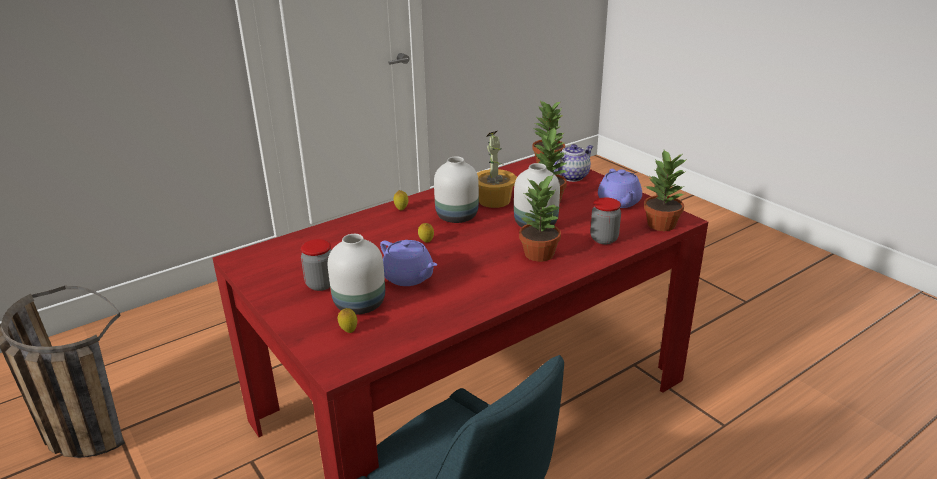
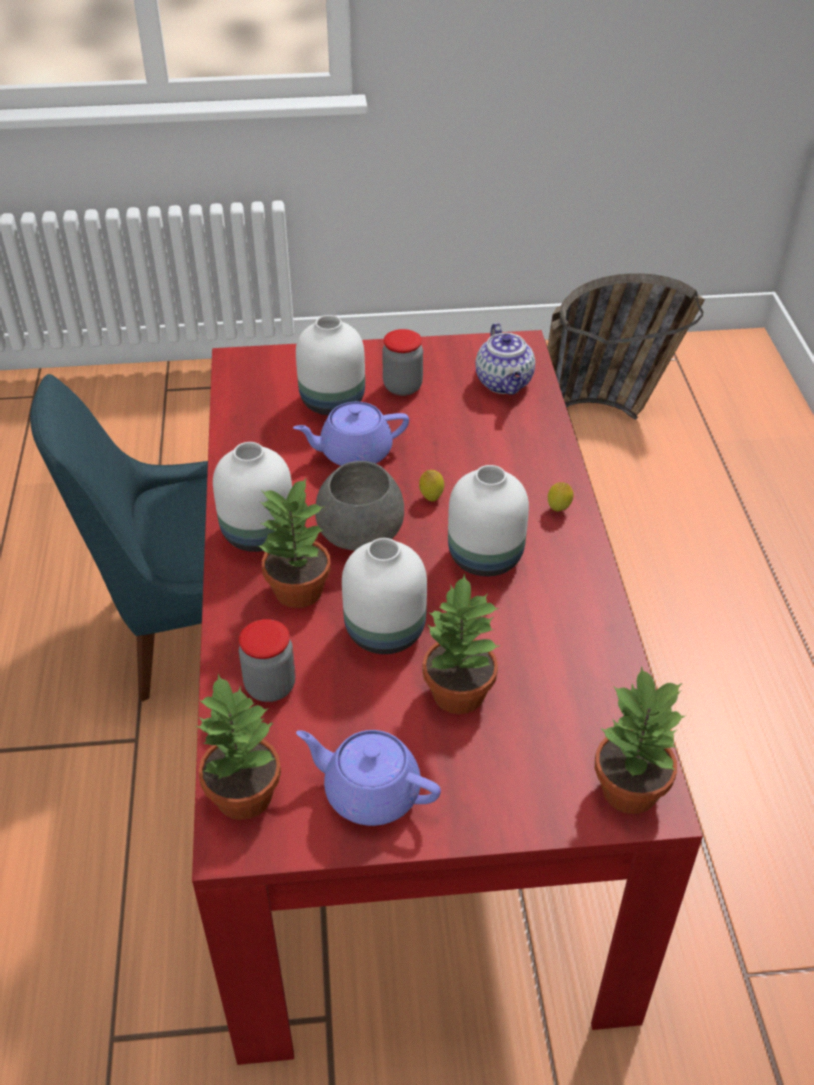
camera: 120 degrees right, 15 degrees up
lemon [338,308,357,333] -> none
potted plant [477,131,517,208] -> none
teapot [553,144,593,182] -> teapot moved to [475,323,535,395]
none -> white vase [213,442,292,552]
none -> grey bowl [315,461,404,551]

